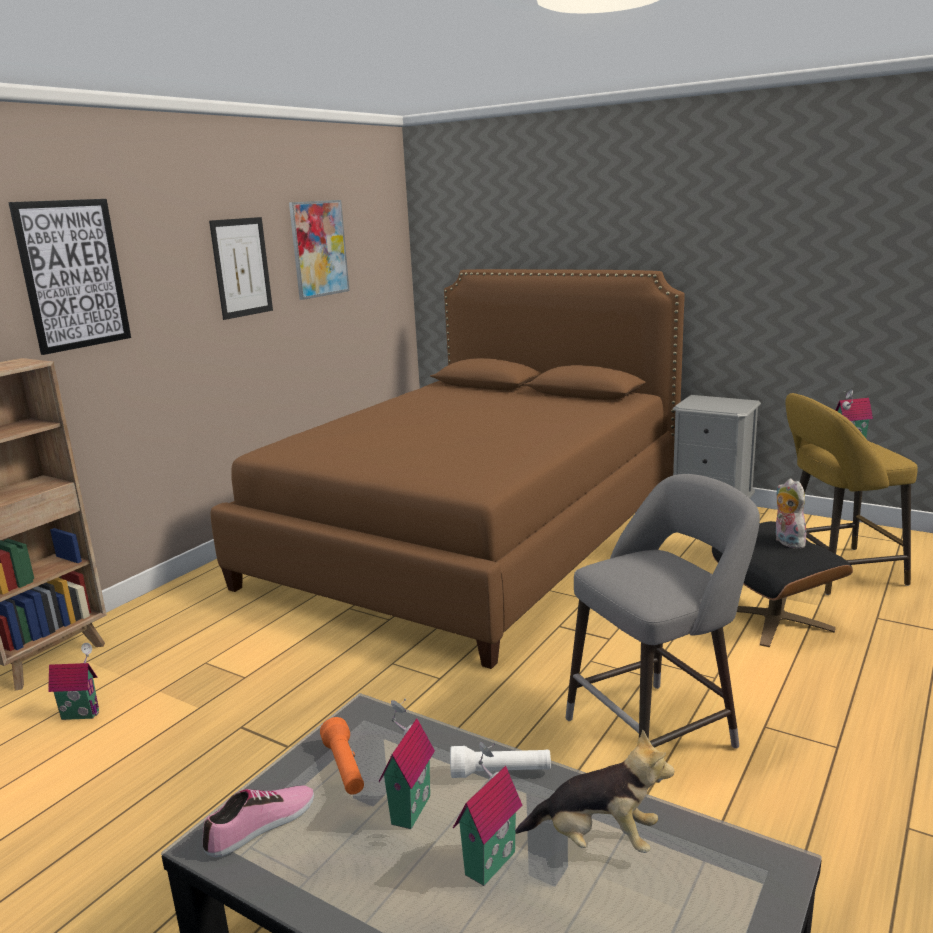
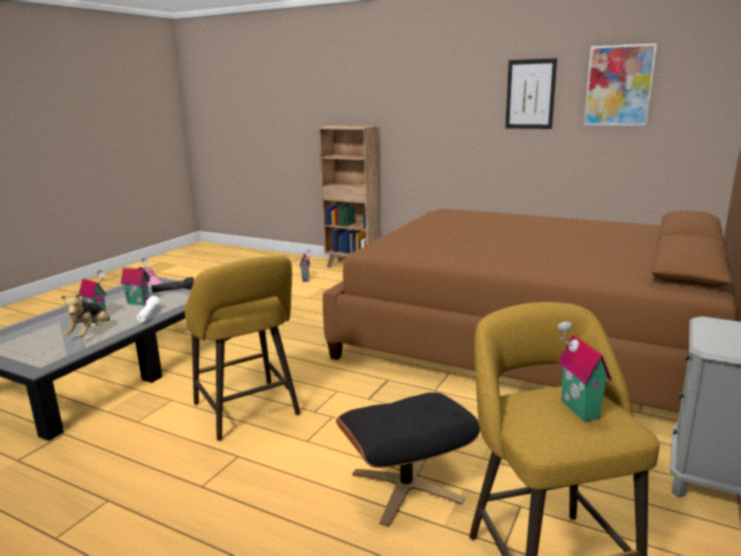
camera: 85 degrees right, 0 degrees up
picture [8,199,131,355] -> none
orange flashlight [320,717,364,795] -> black flashlight [151,277,194,293]
grey stool [566,474,760,749] -> yellow stool [184,256,300,441]
plush toy [776,479,809,548] -> none

